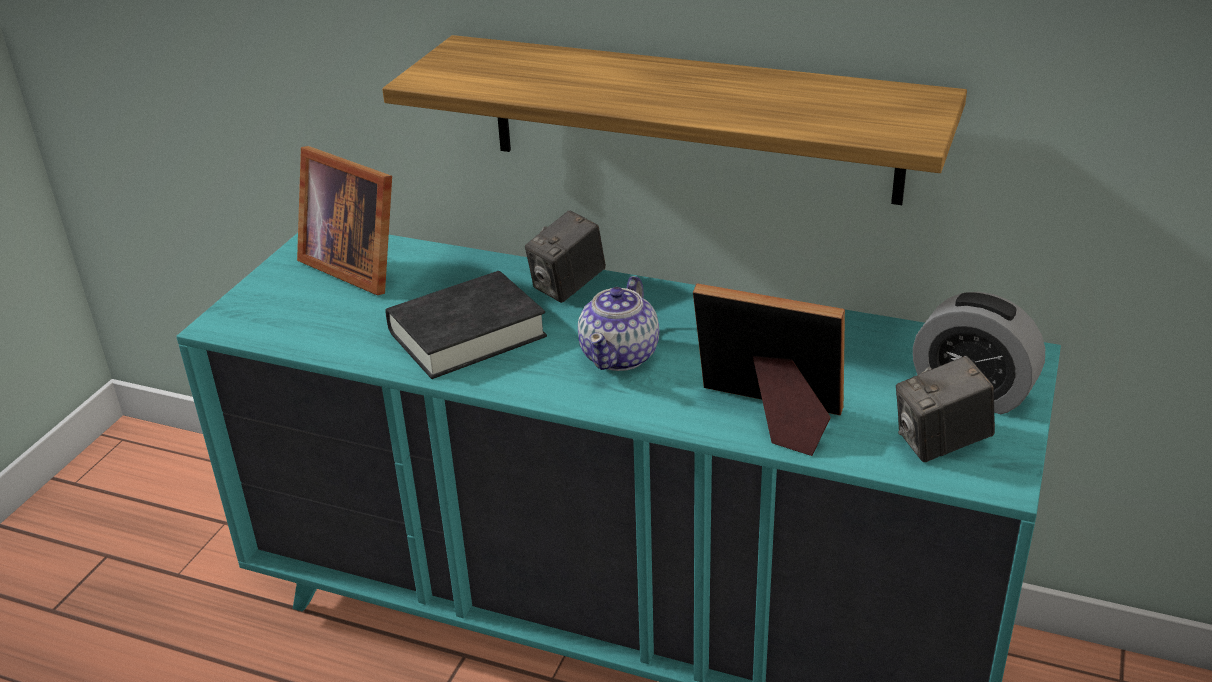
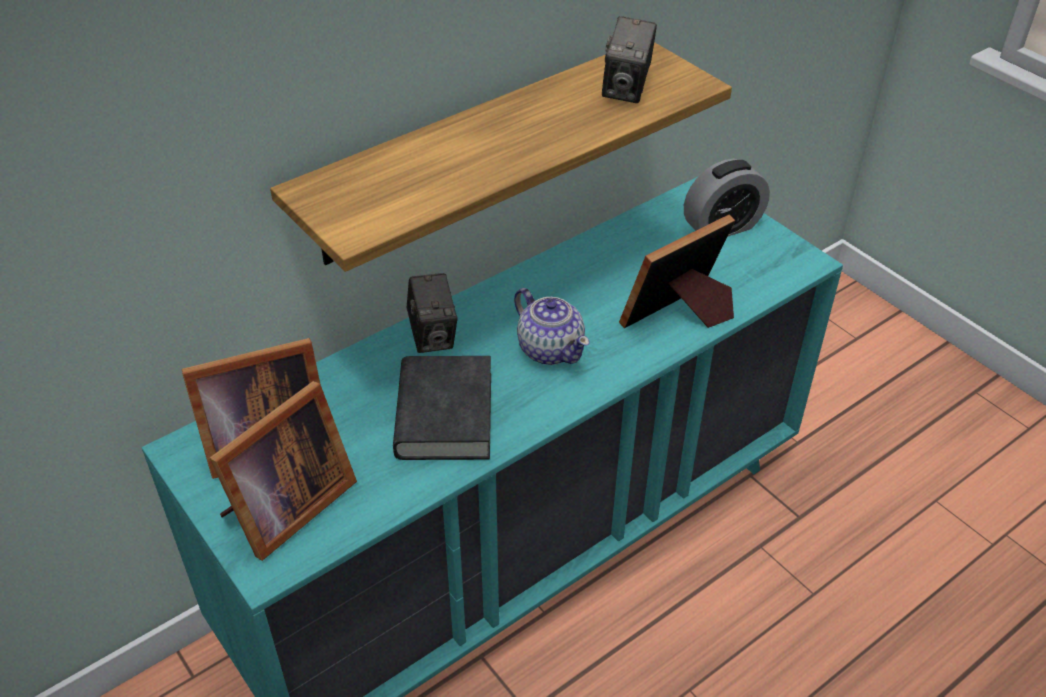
camera: 60 degrees left, 10 degrees up
camera [896,356,995,462] -> camera moved to [602,16,657,103]
none -> picture frame [209,381,357,561]

